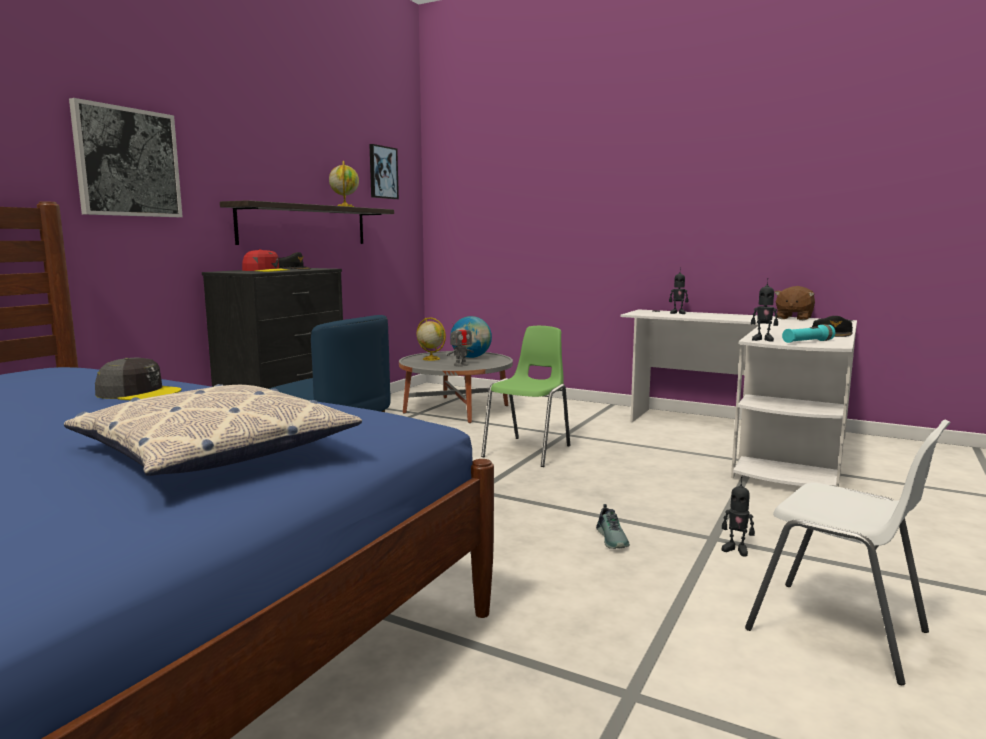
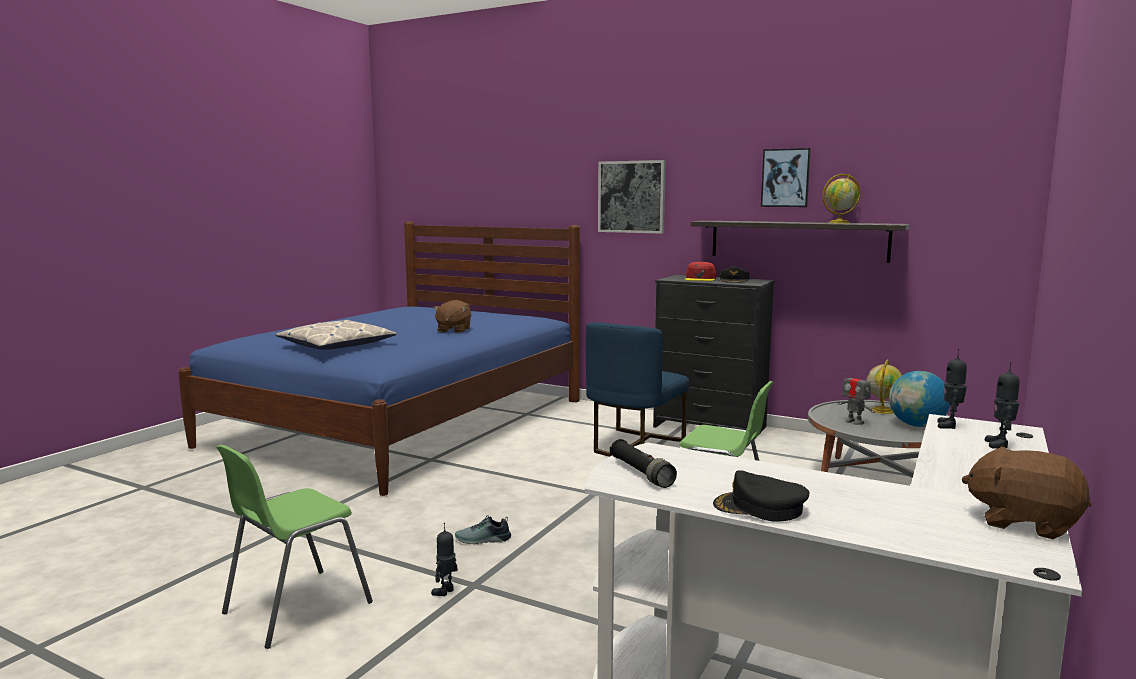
camera: 90 degrees right, 0 degrees up
grey cap [95,358,182,400] -> brown plush toy [433,300,471,333]
picture [369,144,399,199] -> picture moved to [761,148,811,207]
white chair [745,420,951,685] -> green chair [216,444,373,649]
toy robot [751,278,778,342] -> toy robot moved to [937,349,967,429]
turquoise flashlight [782,324,835,343] -> black flashlight [610,439,677,488]

